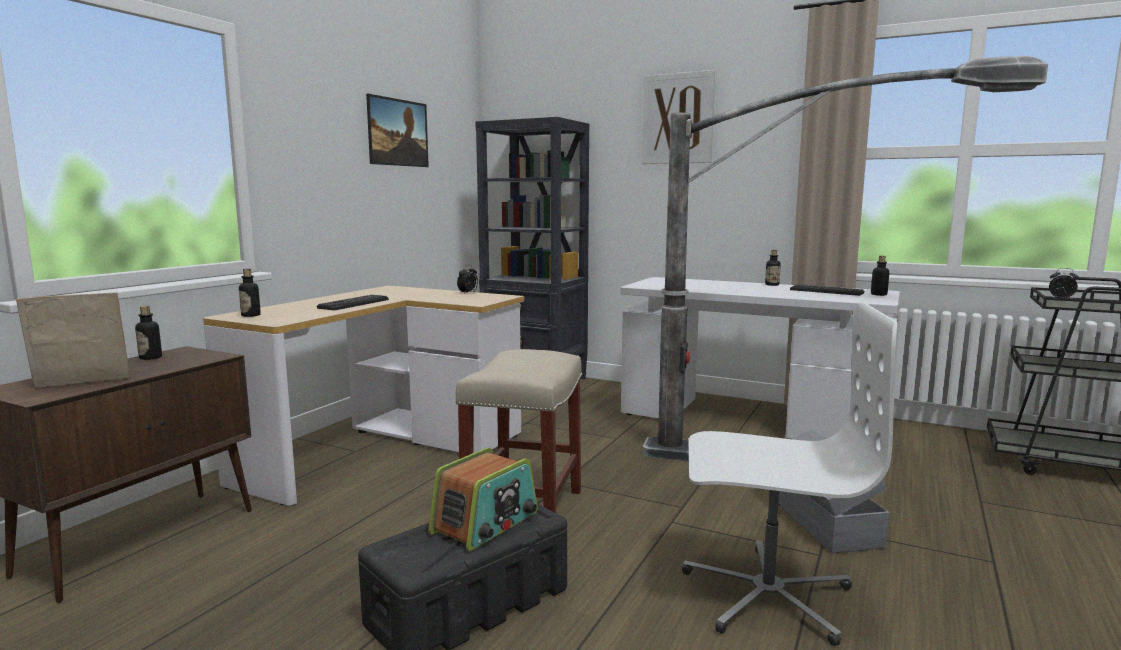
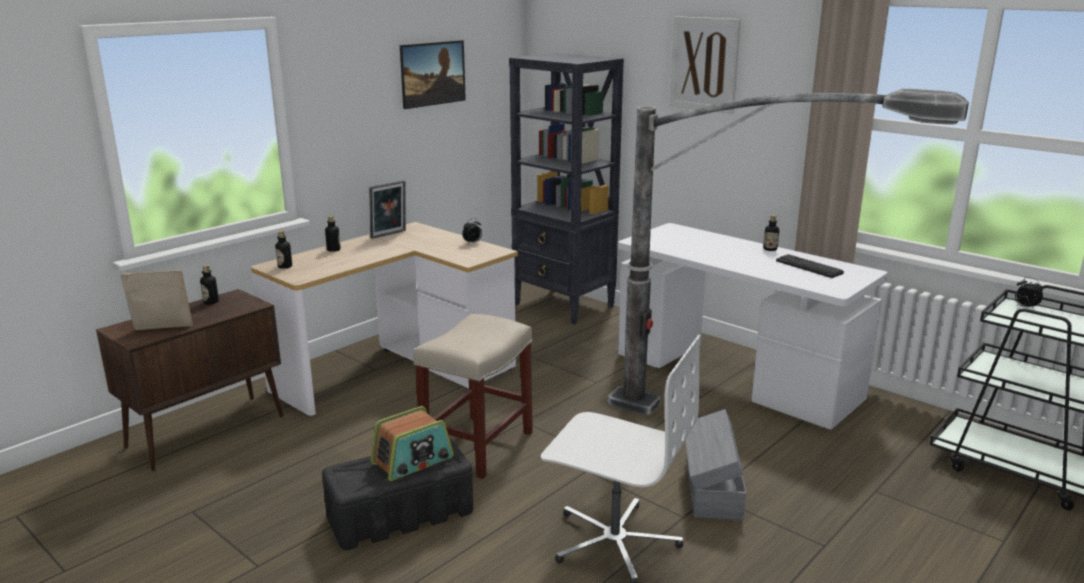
camera: 15 degrees right, 10 degrees up
keyboard [317,295,389,310] -> none
bottle [871,256,889,296] -> bottle moved to [325,216,341,252]
none -> picture frame [369,180,406,239]

